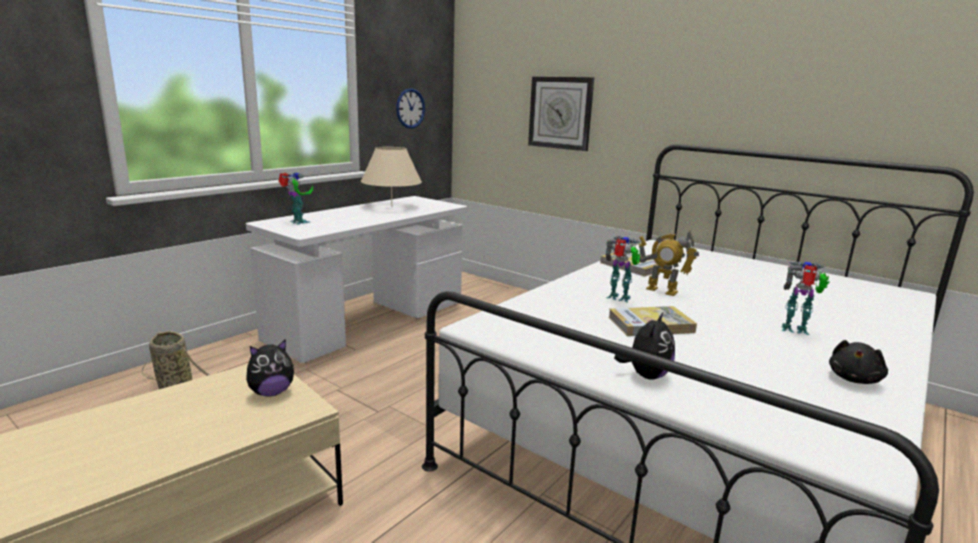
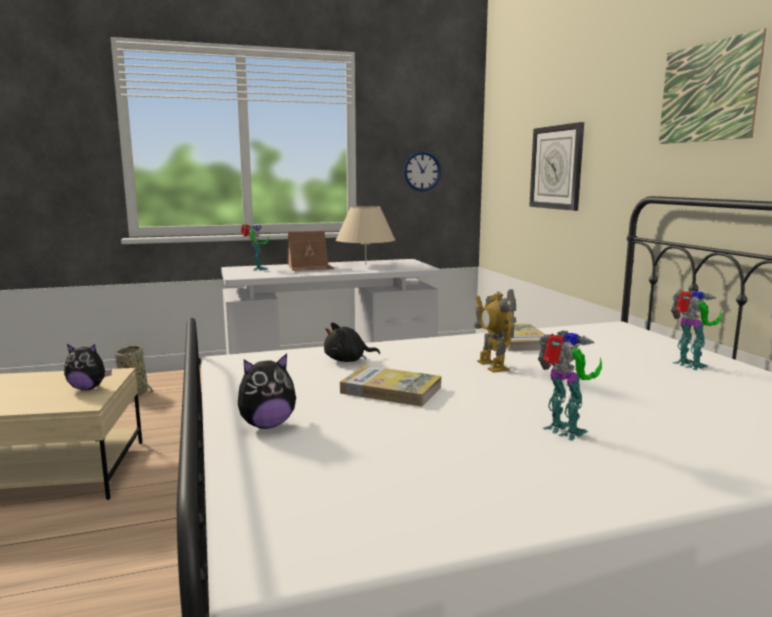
camera: 35 degrees right, 5 degrees down
toy robot [606,236,640,302] -> toy robot moved to [671,290,722,370]
black plush toy [829,340,888,384] -> black plush toy moved to [324,322,380,362]
none -> toy house [287,231,335,271]
none -> picture [659,28,767,144]

